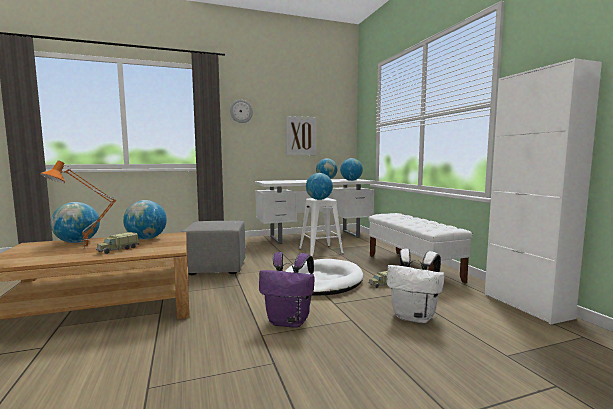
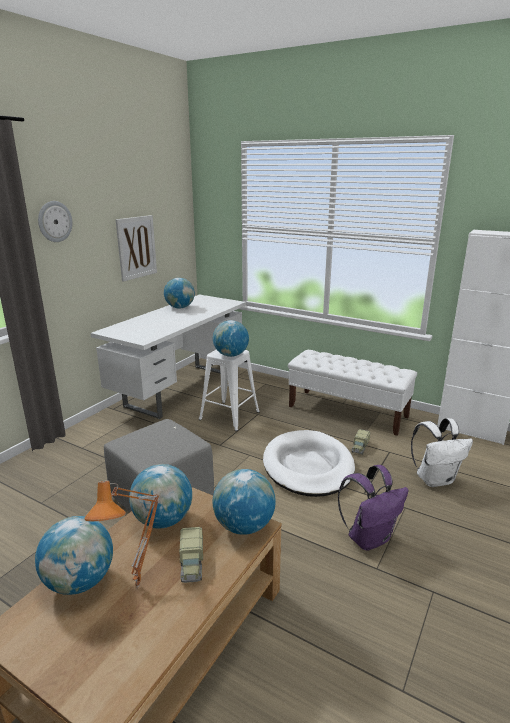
camera: 40 degrees left, 15 degrees up
globe [340,158,363,181] -> globe moved to [213,469,276,535]

